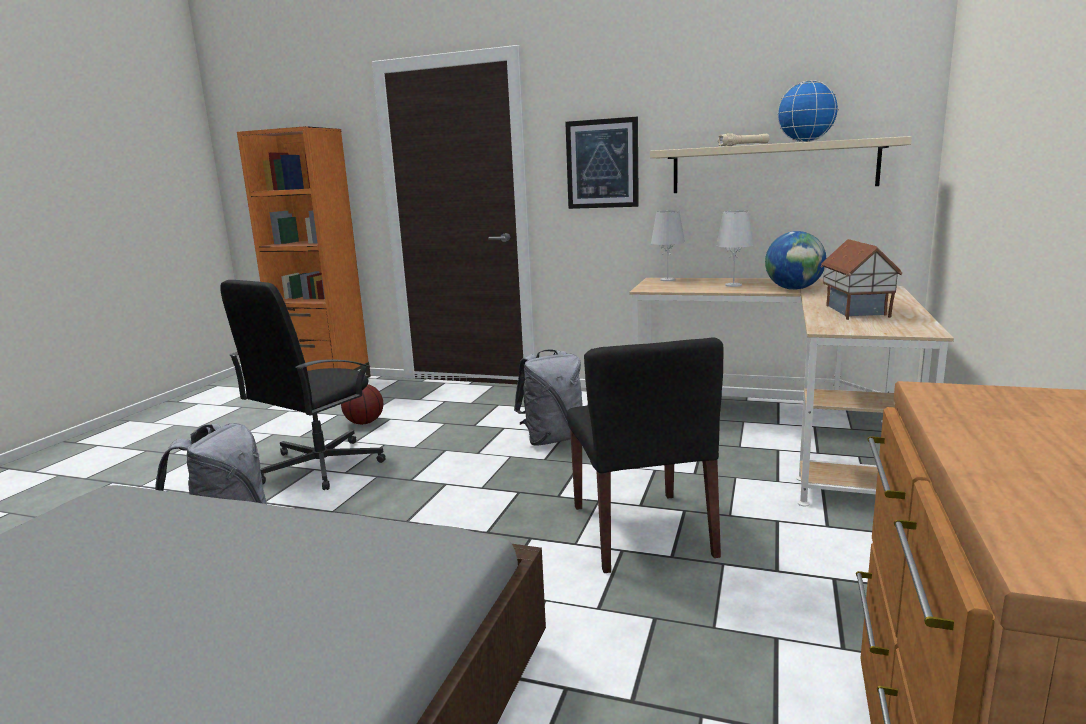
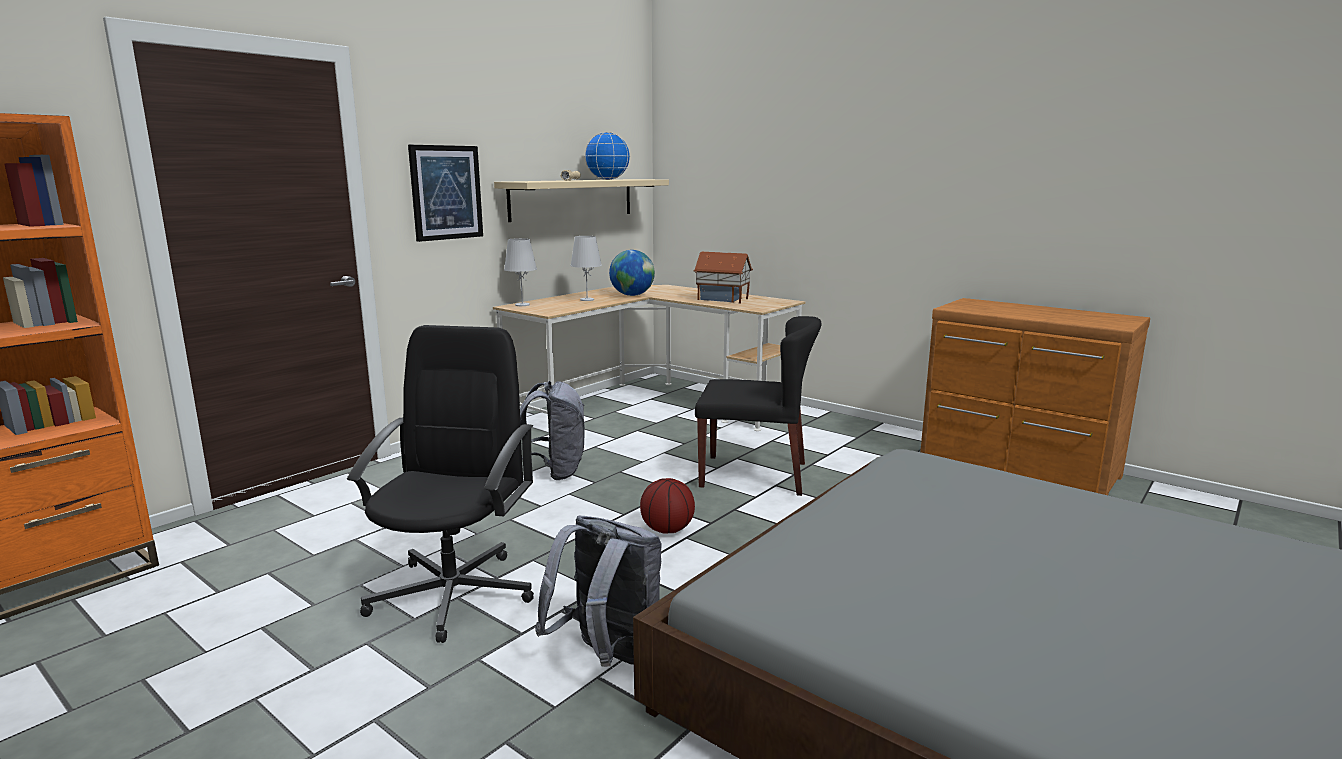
camera: 70 degrees left, 0 degrees up
black office chair [220,280,385,490] -> black office chair turned 135 degrees counterclockwise [347,325,534,643]
basketball [341,384,383,425] -> basketball moved to [640,478,695,534]

